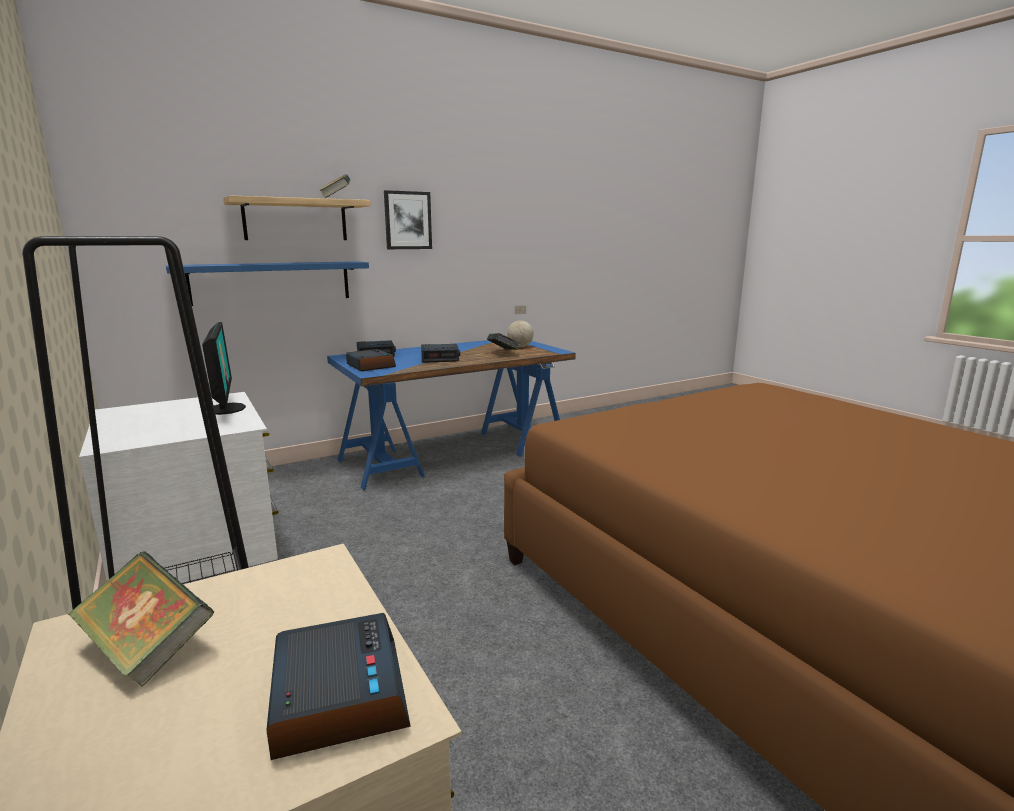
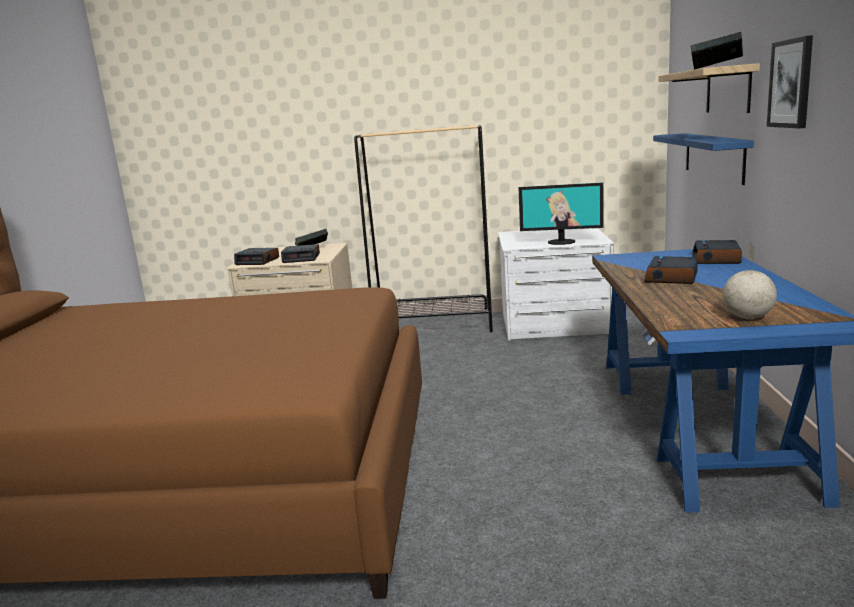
camera: 125 degrees right, 0 degrees up
alarm clock [346,349,396,371] -> alarm clock moved to [281,244,320,263]
book [487,333,521,350] -> none

